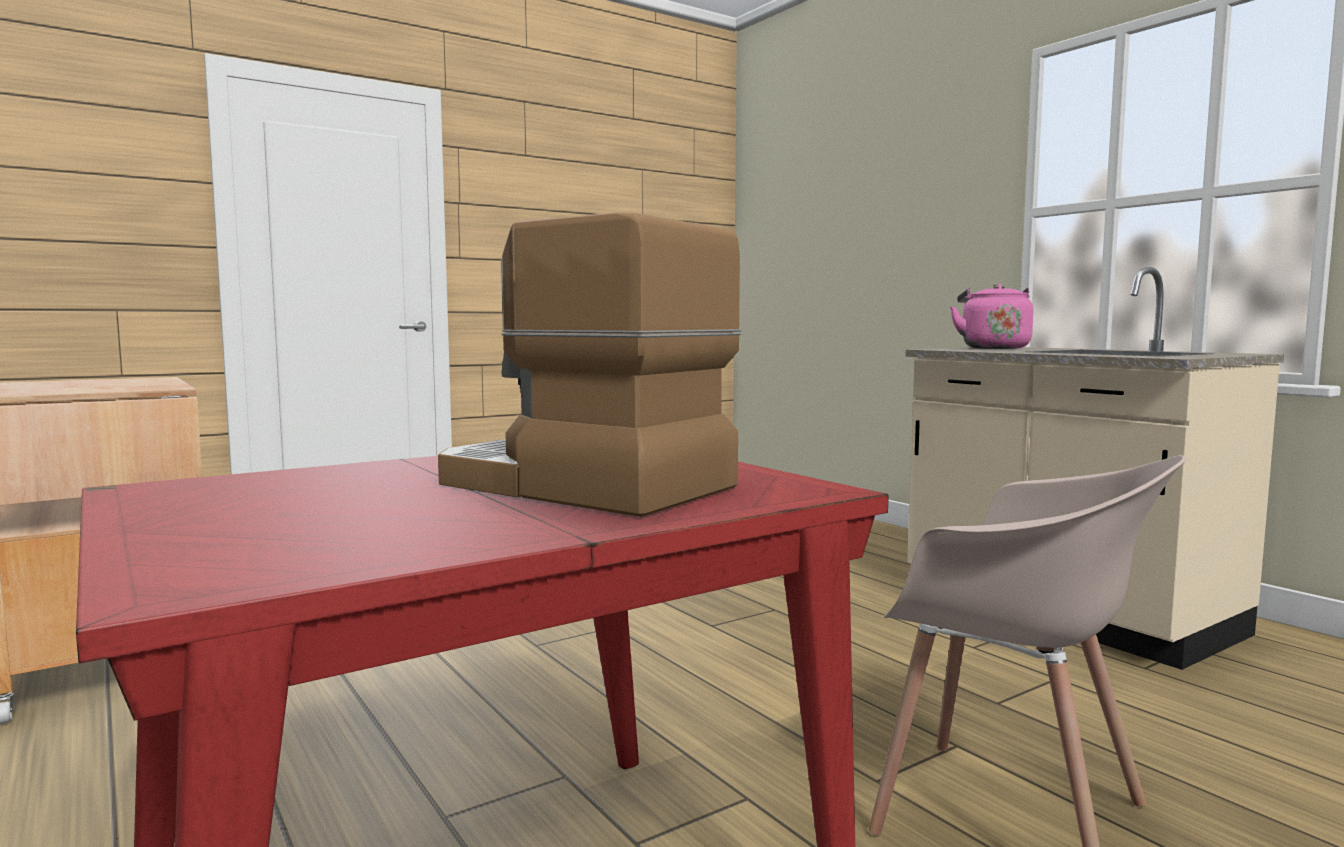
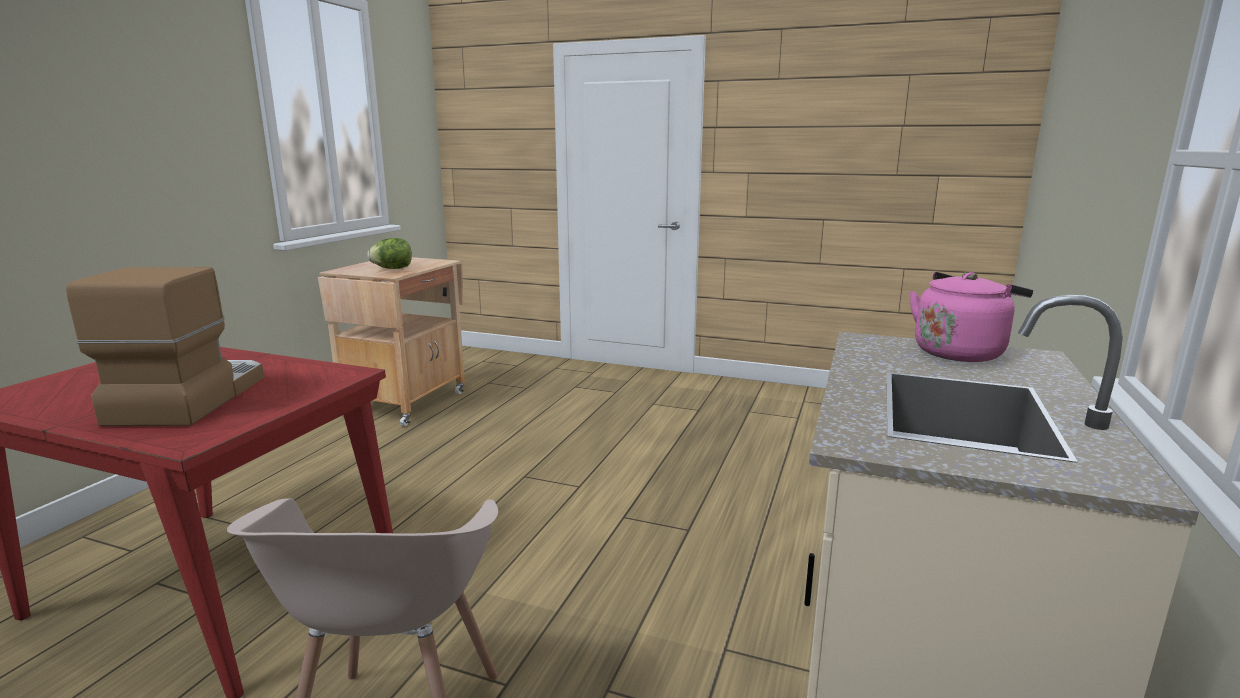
camera: 55 degrees right, 10 degrees up
none -> lettuce [367,238,412,269]

